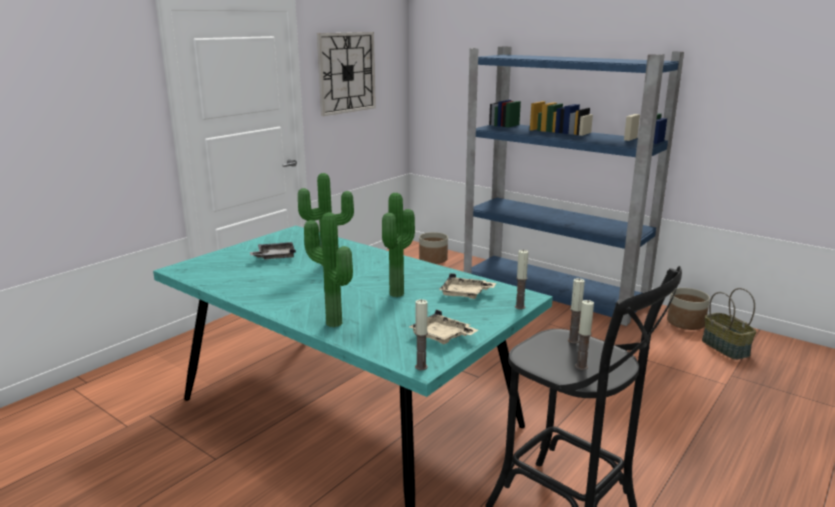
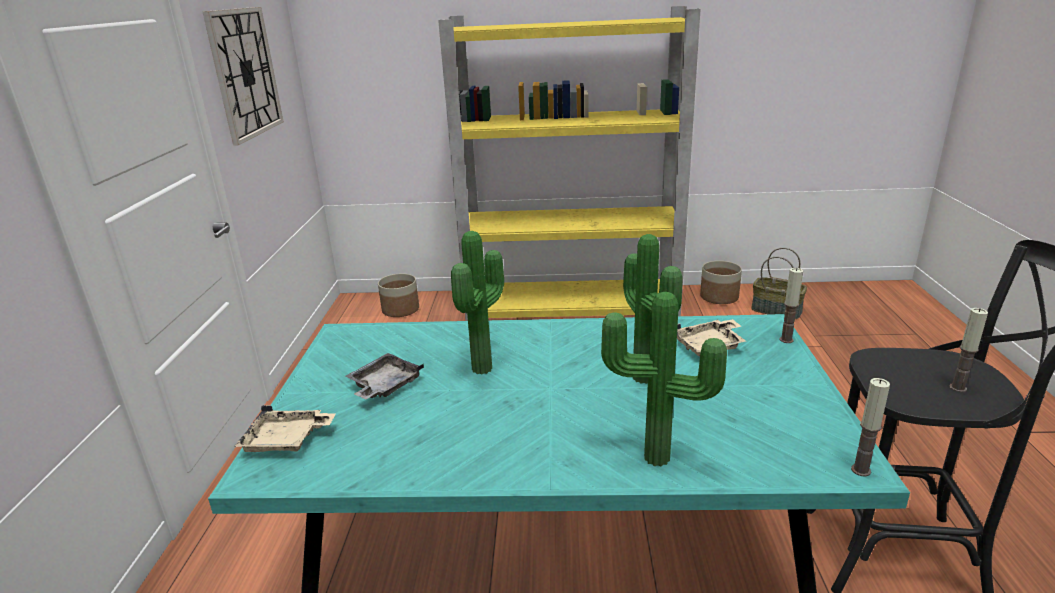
camera: 35 degrees left, 5 degrees up
beige tray [409,310,478,344] -> beige tray moved to [234,405,336,452]
blue bookcase [464,47,684,326] -> yellow bookcase [438,6,701,321]
candle [568,278,585,343] -> none

